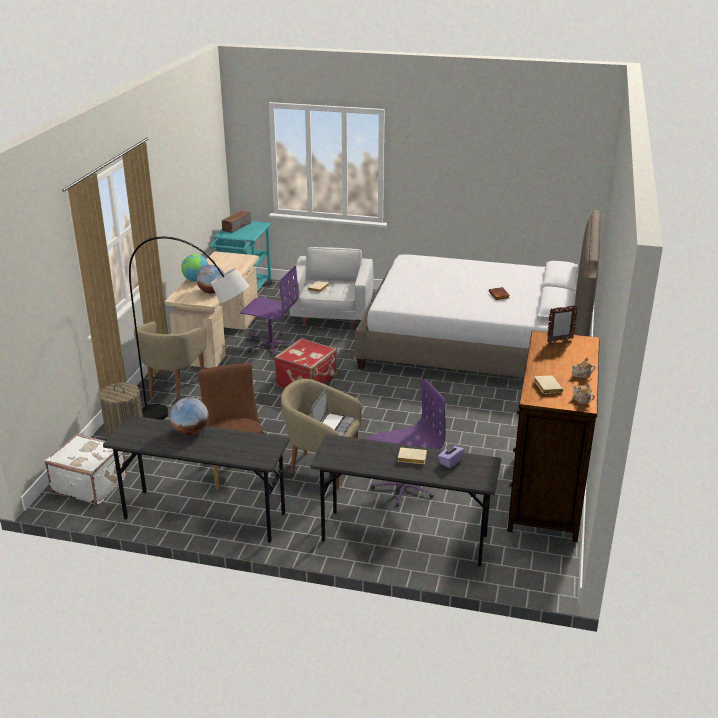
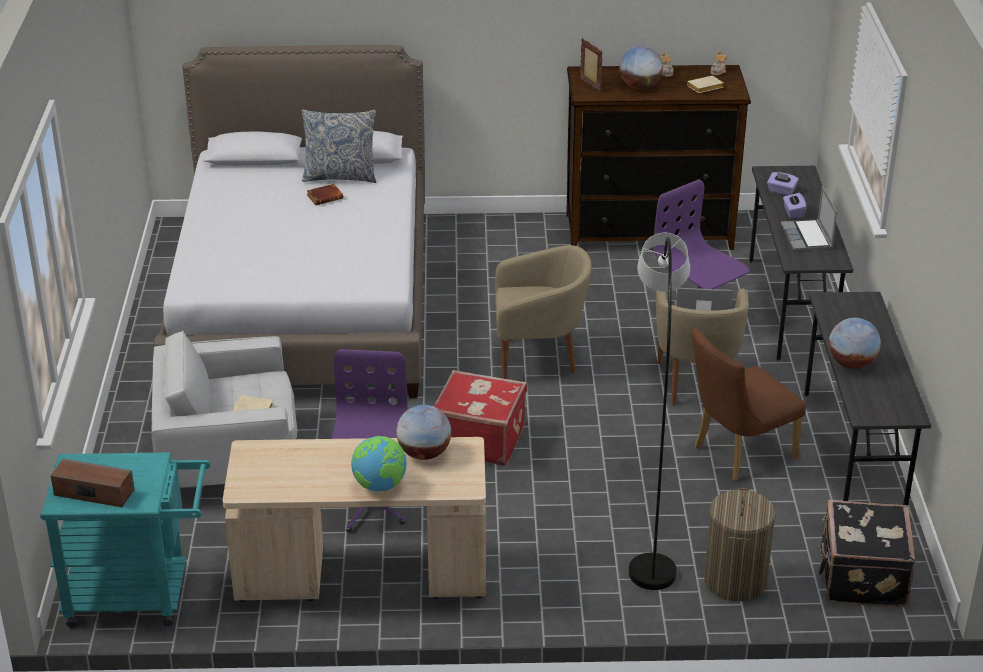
camera: 105 degrees left, 5 degrees up
white suitcase [45,434,127,505] -> black suitcase [818,500,916,607]
beige armchair [134,322,206,401] -> beige armchair moved to [495,245,592,379]
beige book [398,447,427,464] -> purple tissue box [783,193,807,219]
none -> pillow [302,109,376,183]
none -> globe [620,46,663,89]
none -> laptop [781,186,837,251]

